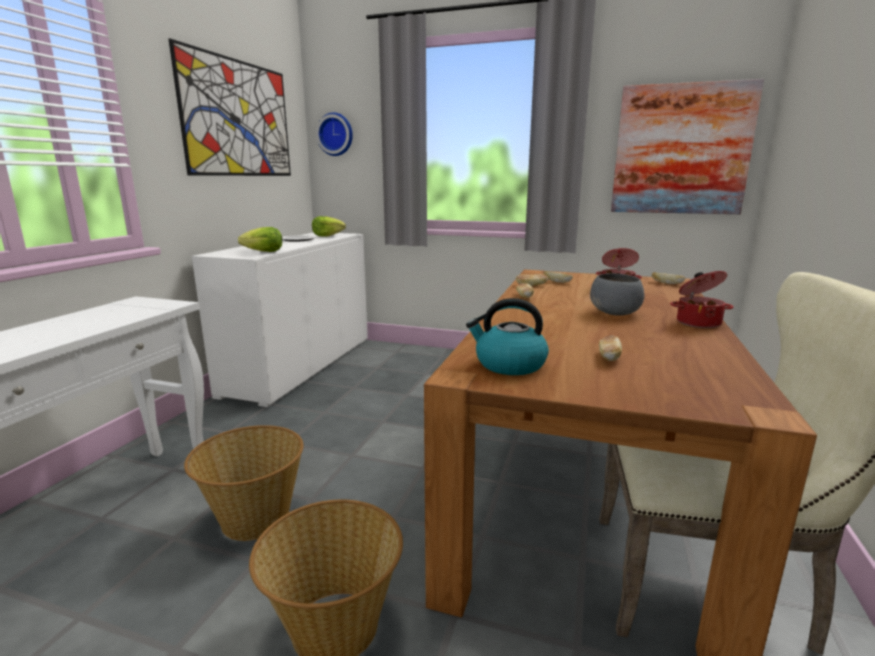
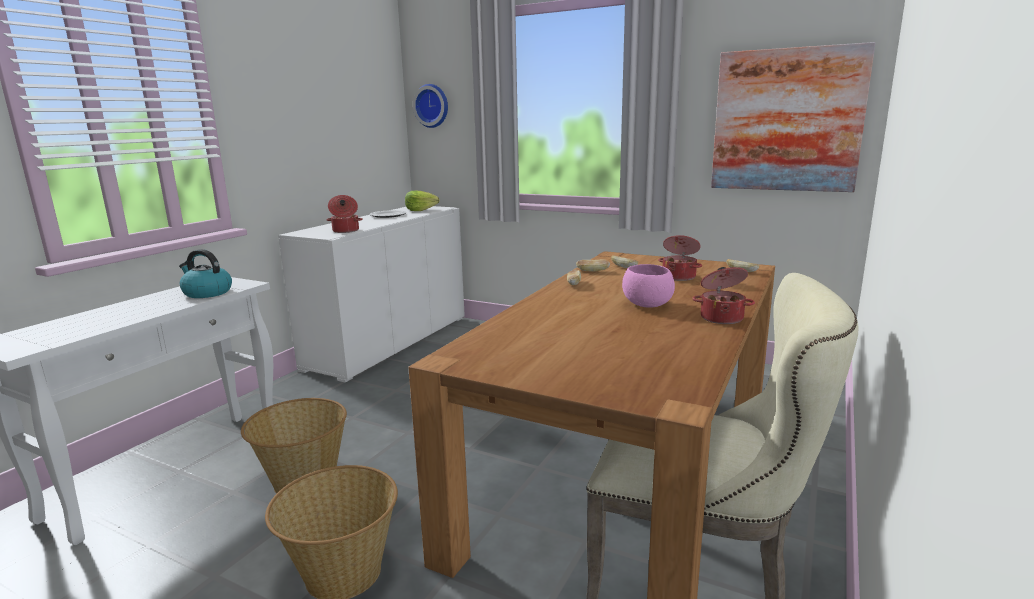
camera: 10 degrees right, 0 degrees up
picture [169,39,291,176] -> none
lettuce [238,227,282,252] -> cooking pot [326,195,363,233]
kettle [466,298,549,375] -> kettle moved to [179,249,232,298]
grey bowl [590,273,644,316] -> pink bowl [622,264,675,308]
bread [599,335,622,361] -> none

